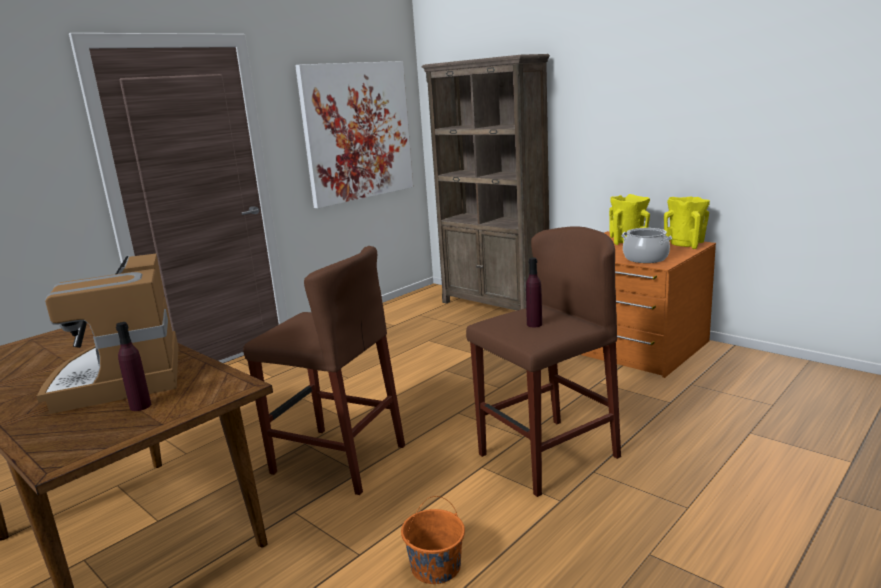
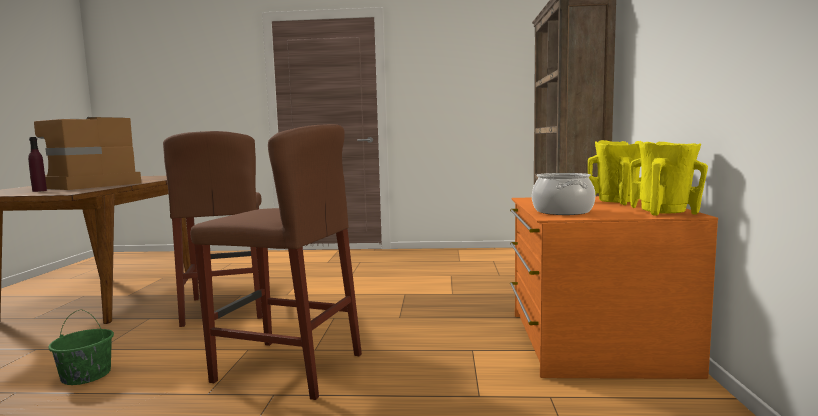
camera: 50 degrees right, 10 degrees down
picture [295,61,413,208] -> none
orange bucket [401,496,465,584] -> green bucket [48,310,114,385]
purple bottle [526,258,542,328] -> none

